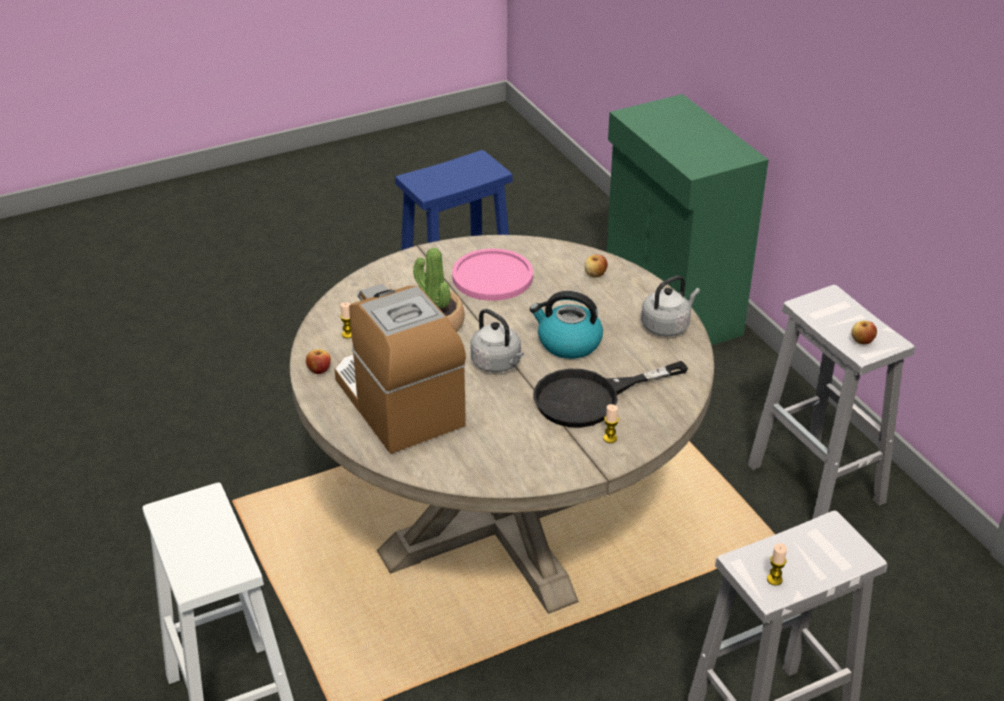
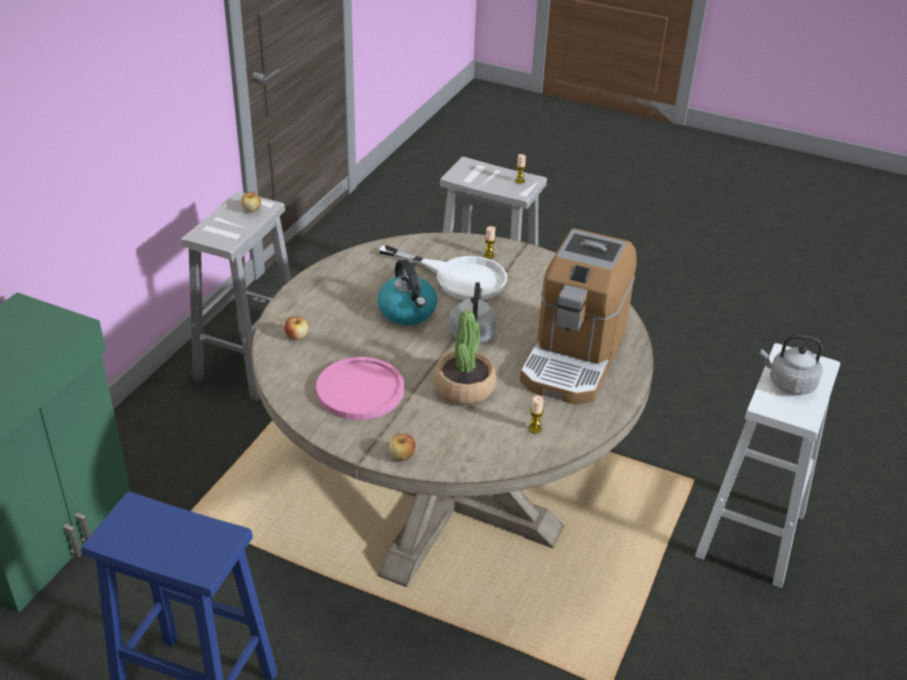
camera: 130 degrees left, 0 degrees up
apple [306,349,331,374] -> apple moved to [389,434,416,461]
black frying pan [533,361,688,428] -> white frying pan [379,245,507,300]
grey kettle [641,275,700,336] -> grey kettle moved to [760,335,823,395]

